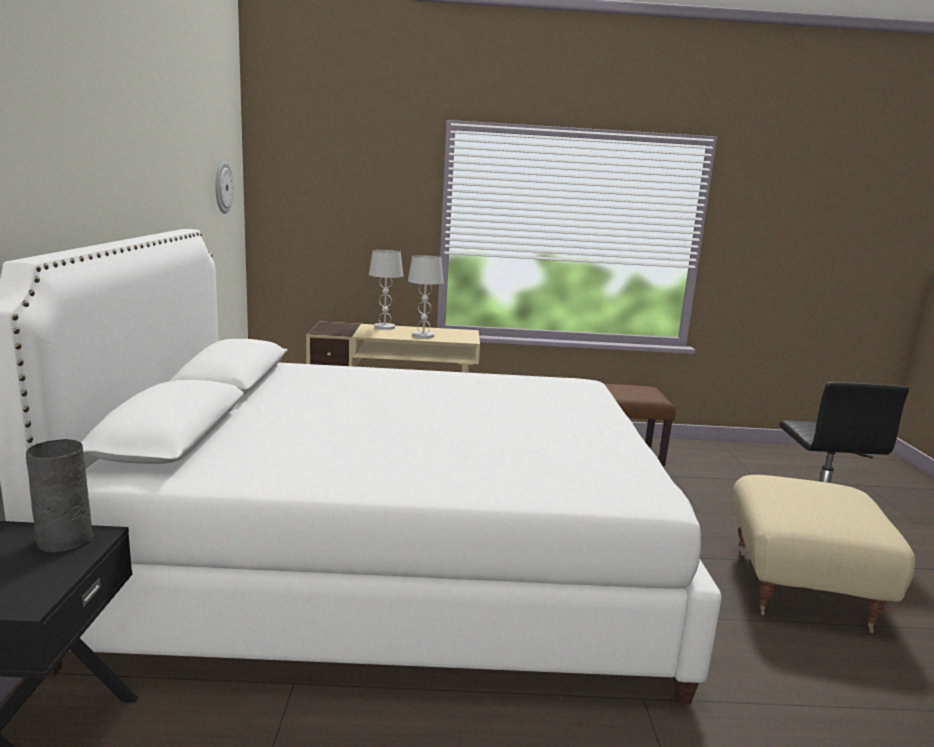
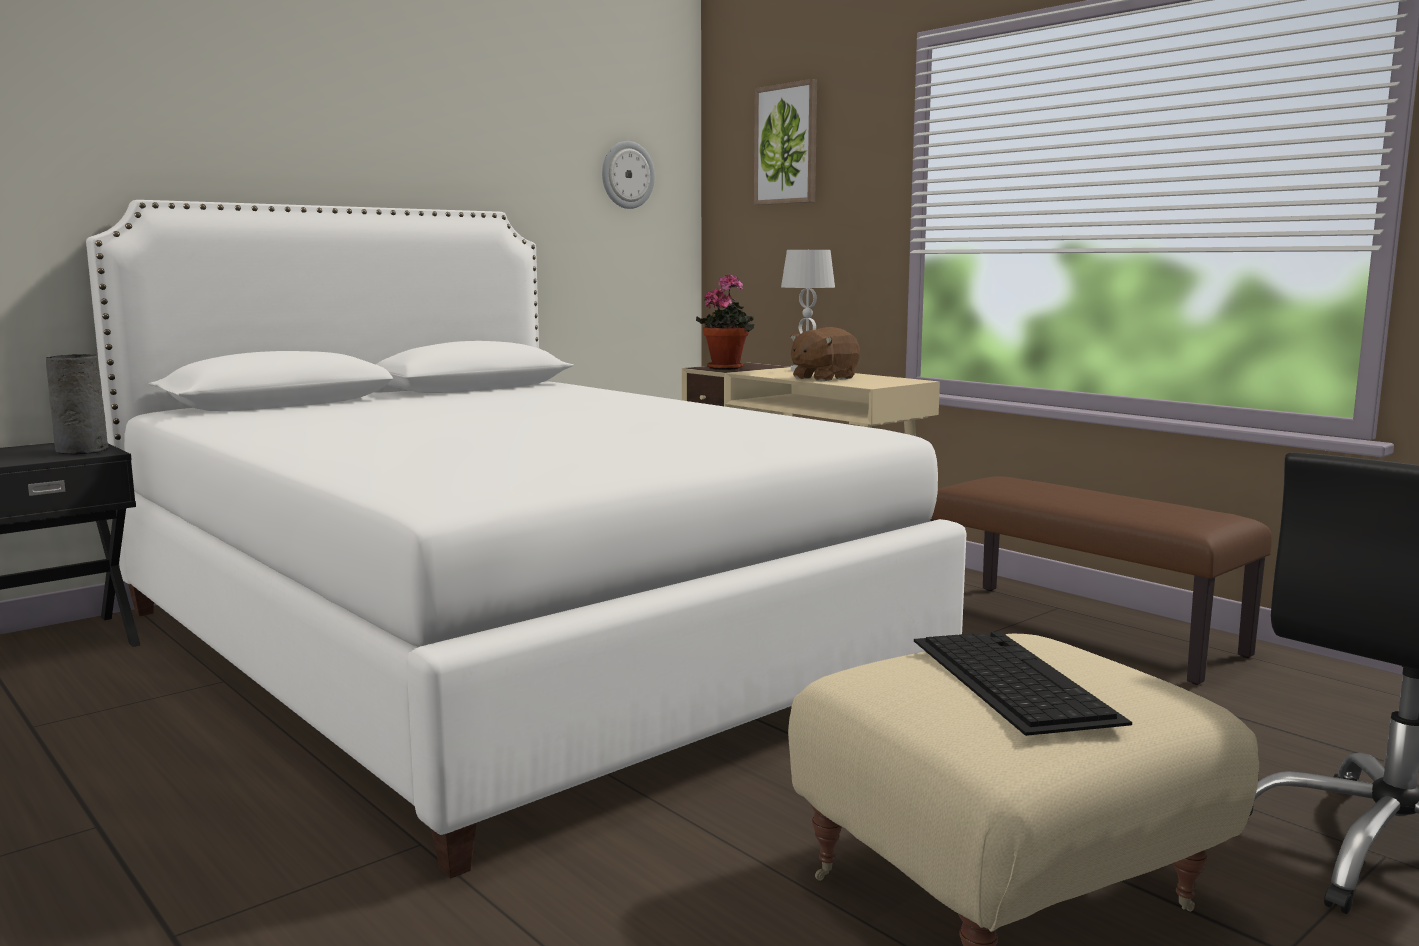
camera: 50 degrees right, 5 degrees down
white table lamp [408,255,444,338] -> brown plush toy [790,327,860,381]
none -> potted plant [696,274,754,370]
none -> picture [754,79,817,205]
none -> keyboard [914,632,1132,736]

